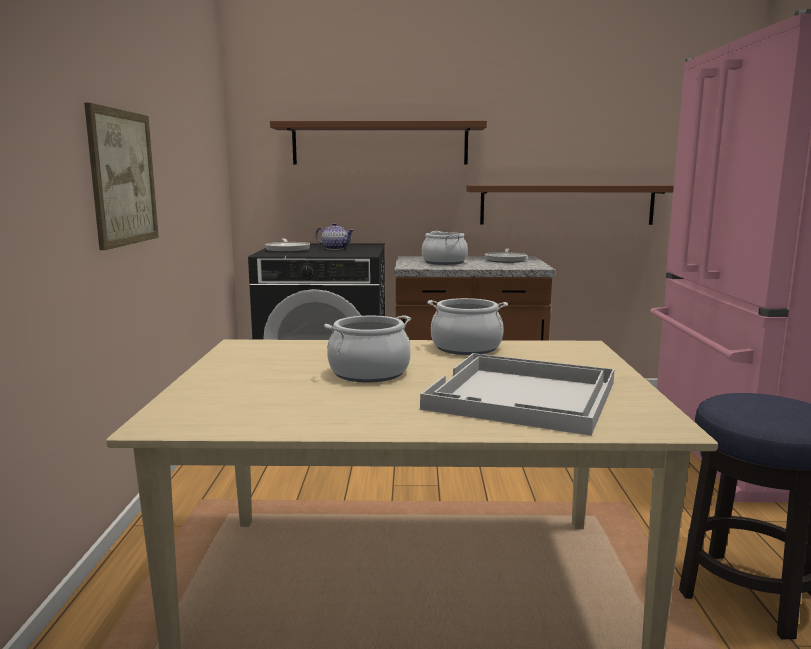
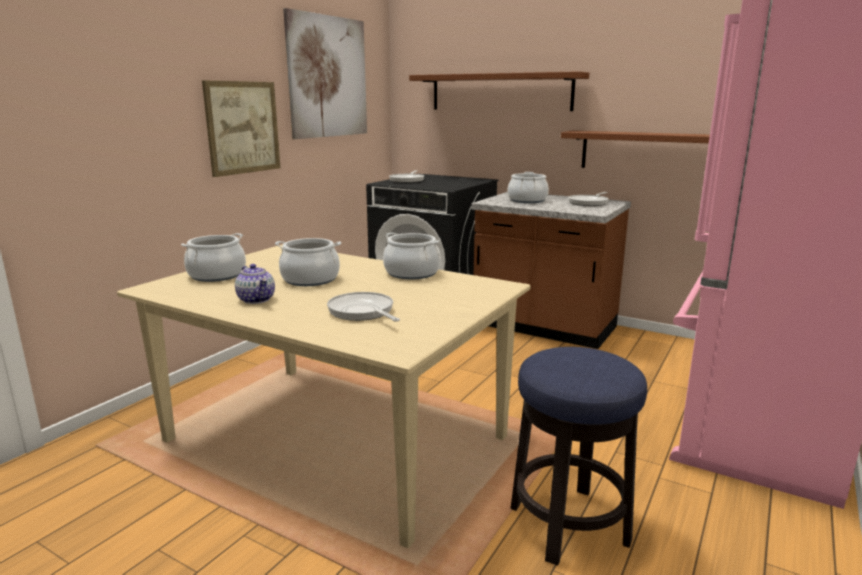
camera: 30 degrees right, 5 degrees up
teapot [315,223,354,250] -> teapot moved to [235,264,275,304]
white tray [420,353,615,436] -> frying pan [327,292,400,322]
none -> cooking pot [181,233,246,282]
none -> picture [283,8,367,139]

